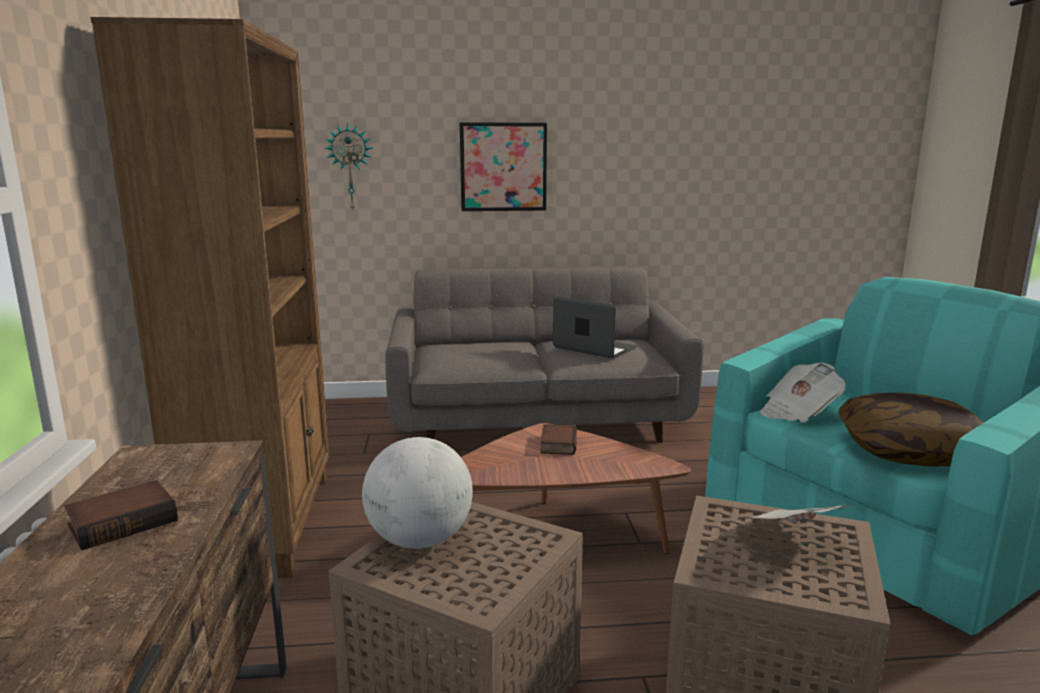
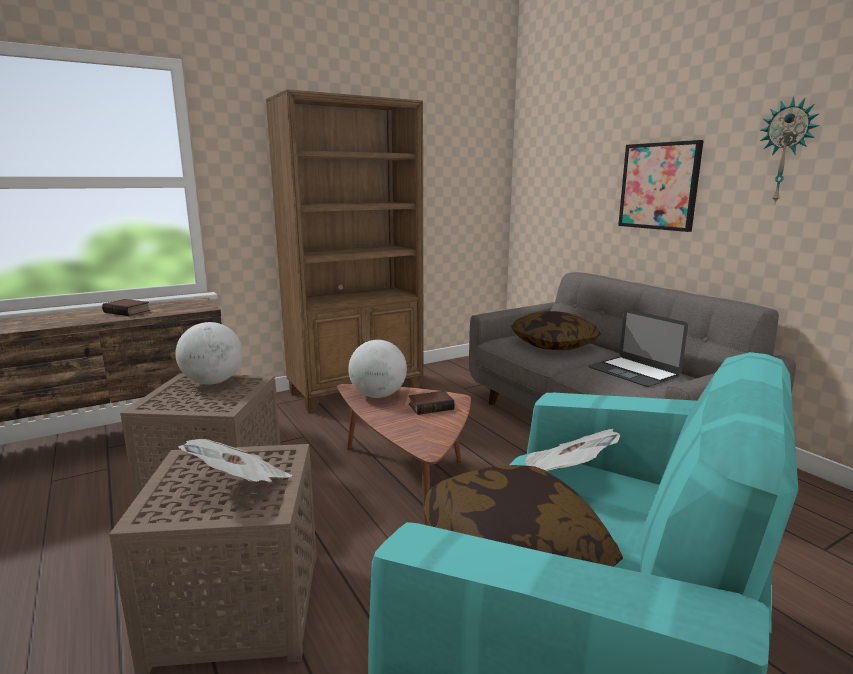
camera: 65 degrees right, 0 degrees up
wall clock [325,123,373,211] -> wall clock moved to [760,97,819,204]
laptop [553,296,637,358] -> laptop turned 135 degrees clockwise [588,309,688,387]
none -> globe [348,340,407,398]
none -> pillow [511,311,601,350]

